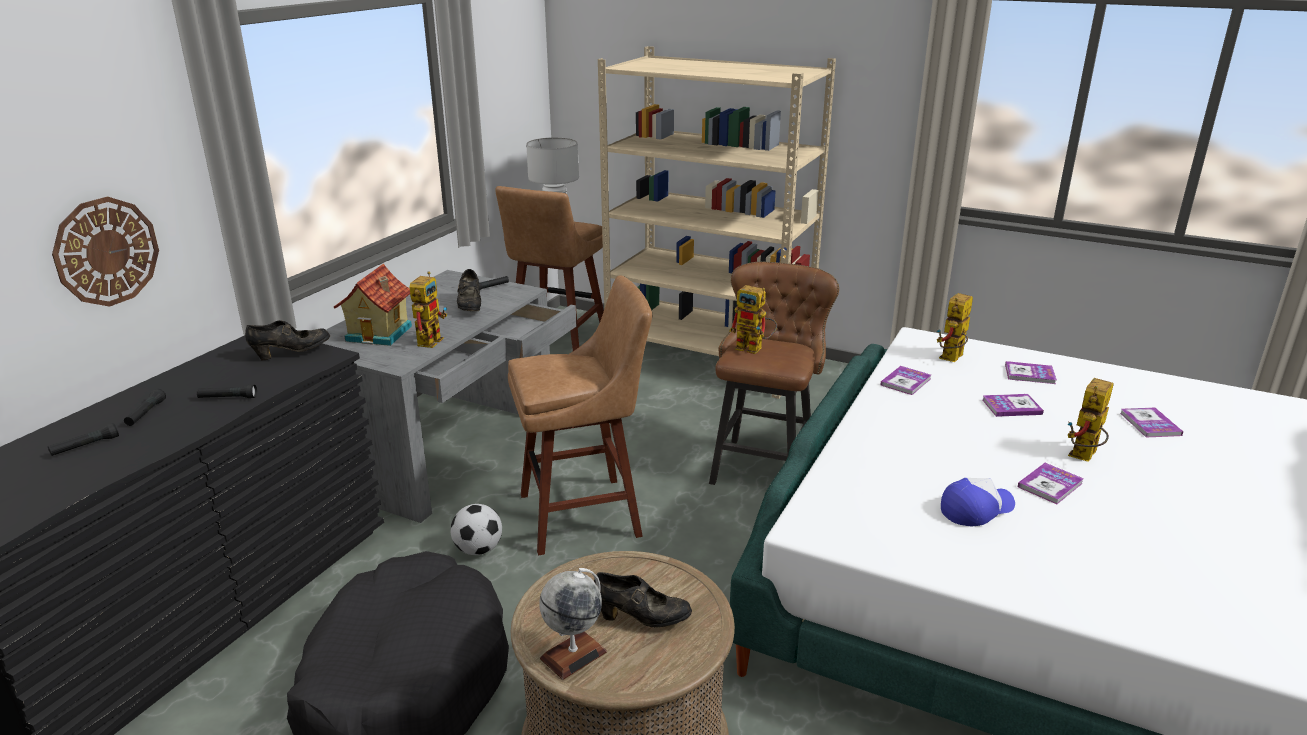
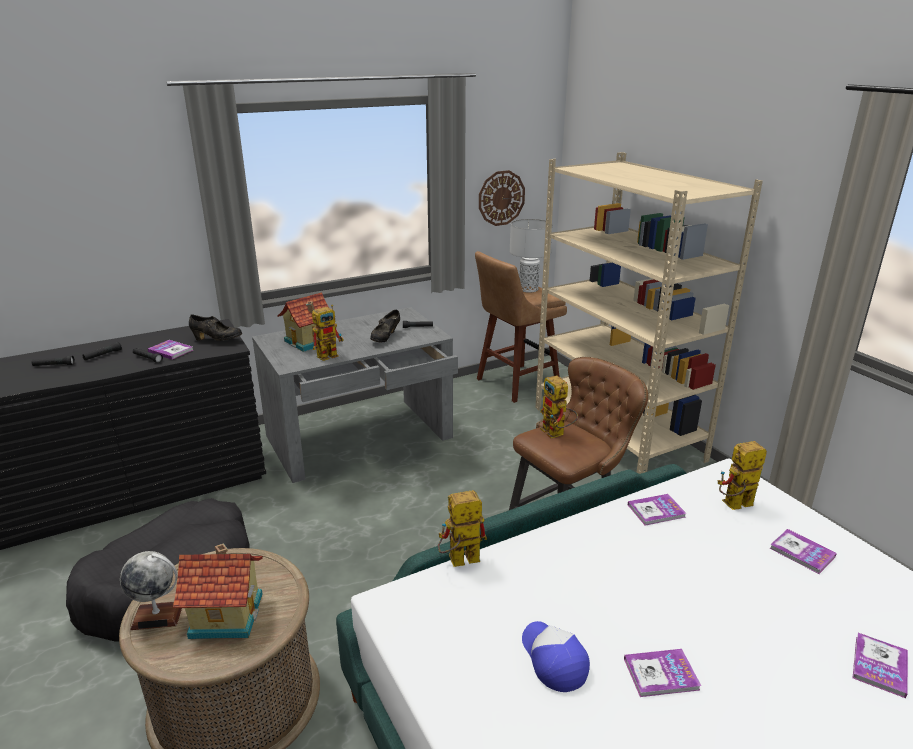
camera: 35 degrees right, 0 degrees up
wall clock [52,197,159,307] -> wall clock moved to [479,170,525,226]
football [451,504,502,555] -> none
brown stool [508,275,652,555] -> none
black shoe [594,572,692,627] -> toy house [173,543,263,639]
cap [941,478,1015,526] -> cap turned 120 degrees counterclockwise [522,621,590,692]
book [983,394,1044,417] -> book moved to [148,340,193,360]
toy robot [1068,378,1113,462] -> toy robot moved to [438,490,487,567]

